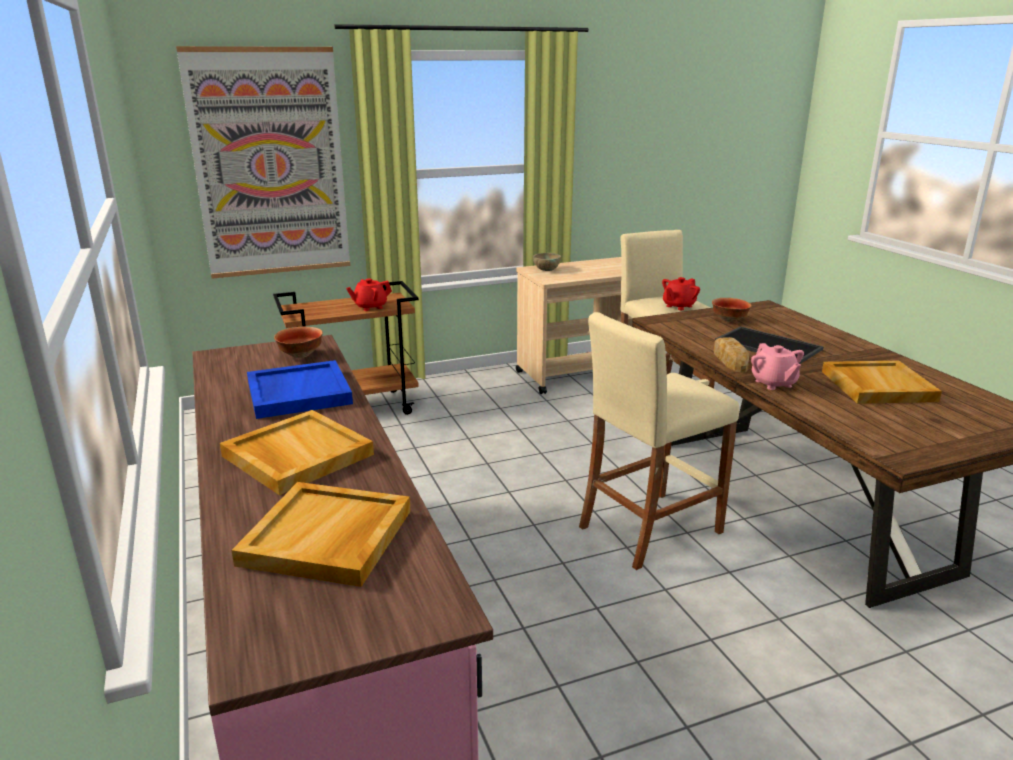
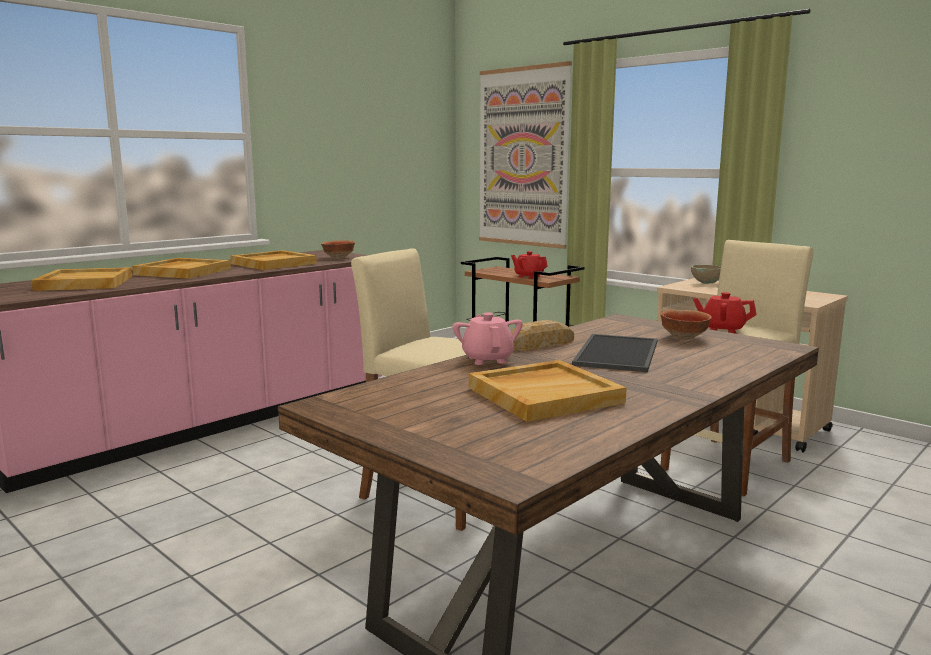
camera: 65 degrees right, 10 degrees down
blue tray [247,360,353,419] -> beige tray [230,250,317,270]
pink teapot [751,343,804,390] -> pink teapot turned 120 degrees clockwise [452,313,523,365]

